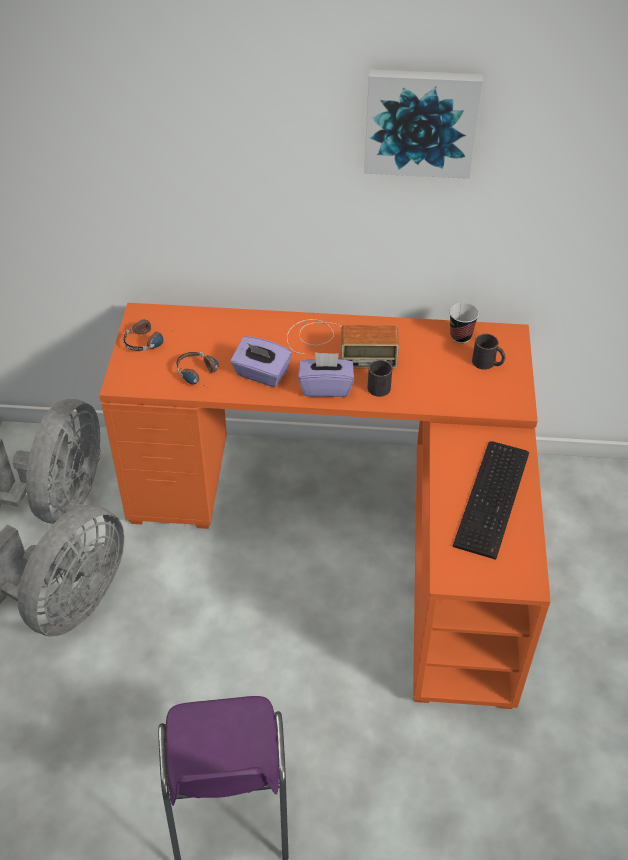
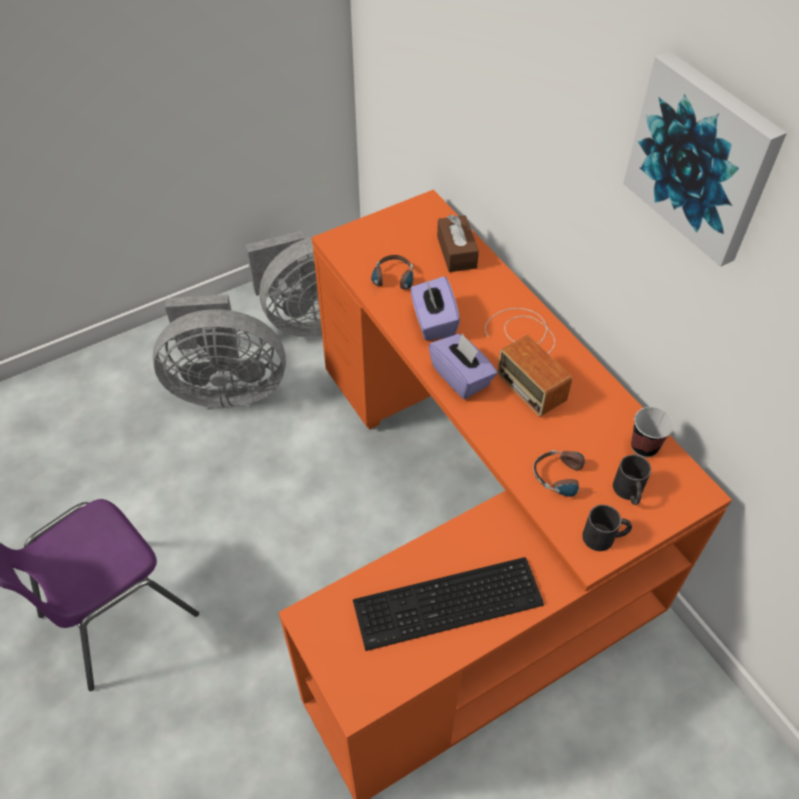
camera: 55 degrees right, 5 degrees up
headphones [123,319,176,351] -> headphones moved to [533,450,595,497]
black mug [367,360,393,397] -> black mug moved to [582,505,632,551]
none -> brown tissue box [437,215,479,272]

